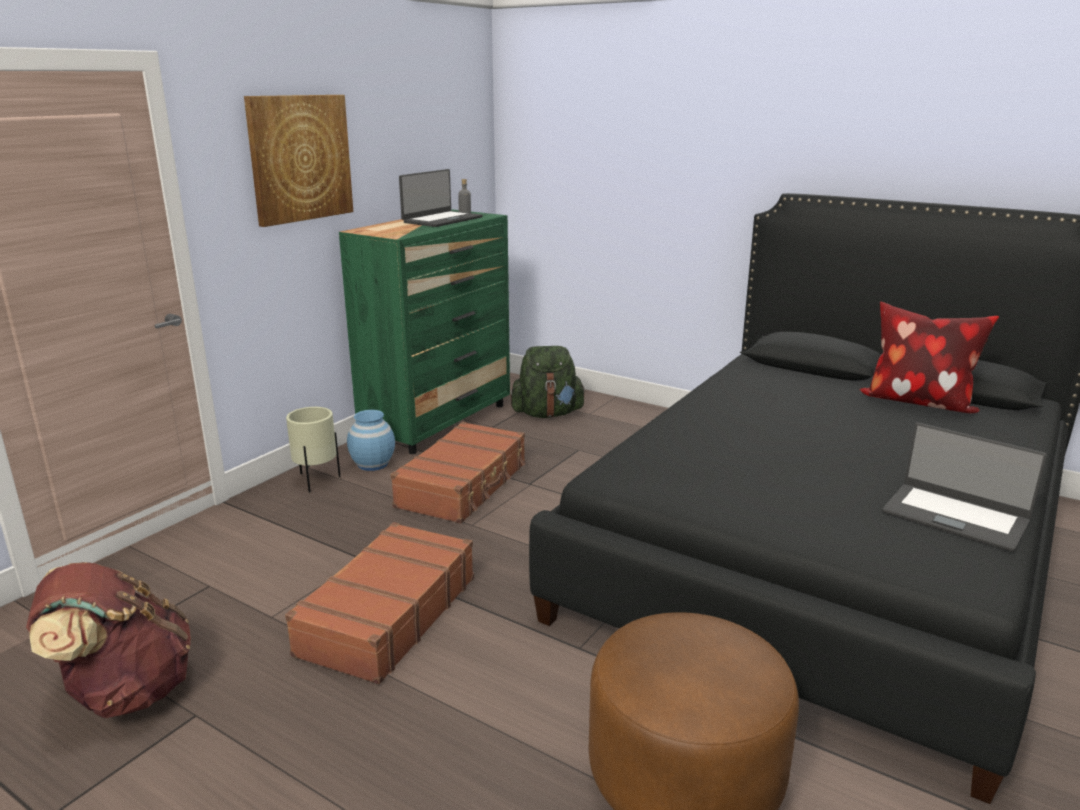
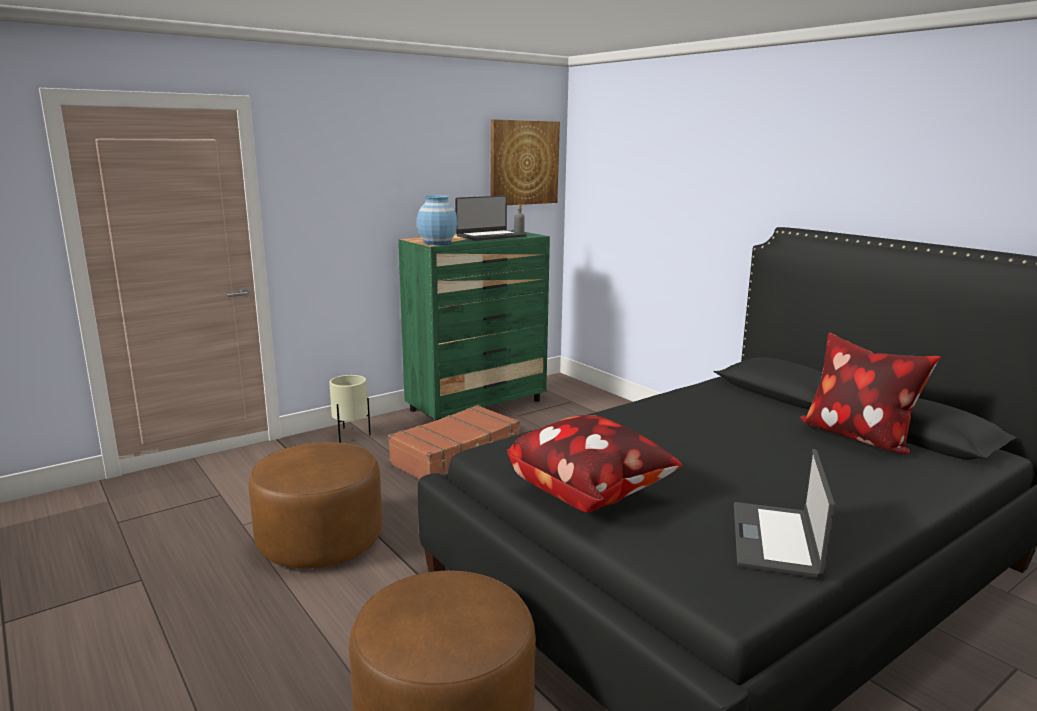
camera: 20 degrees right, 5 degrees down
brown backpack [26,562,191,718] -> none
picture [244,95,353,227] -> picture moved to [490,119,560,205]
brown suitcase [285,522,474,684] -> brown ottoman [249,442,382,569]
blue vase [347,410,395,471] -> blue vase moved to [417,195,457,245]
green backpack [510,346,586,418] -> none
laptop [882,422,1047,552] -> laptop turned 45 degrees clockwise [734,449,835,578]
none -> pillow [507,415,682,513]

